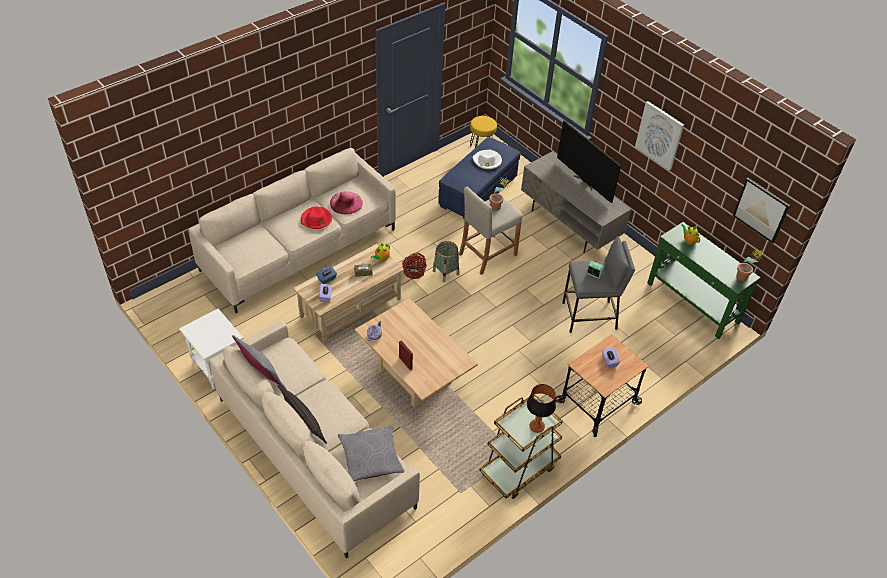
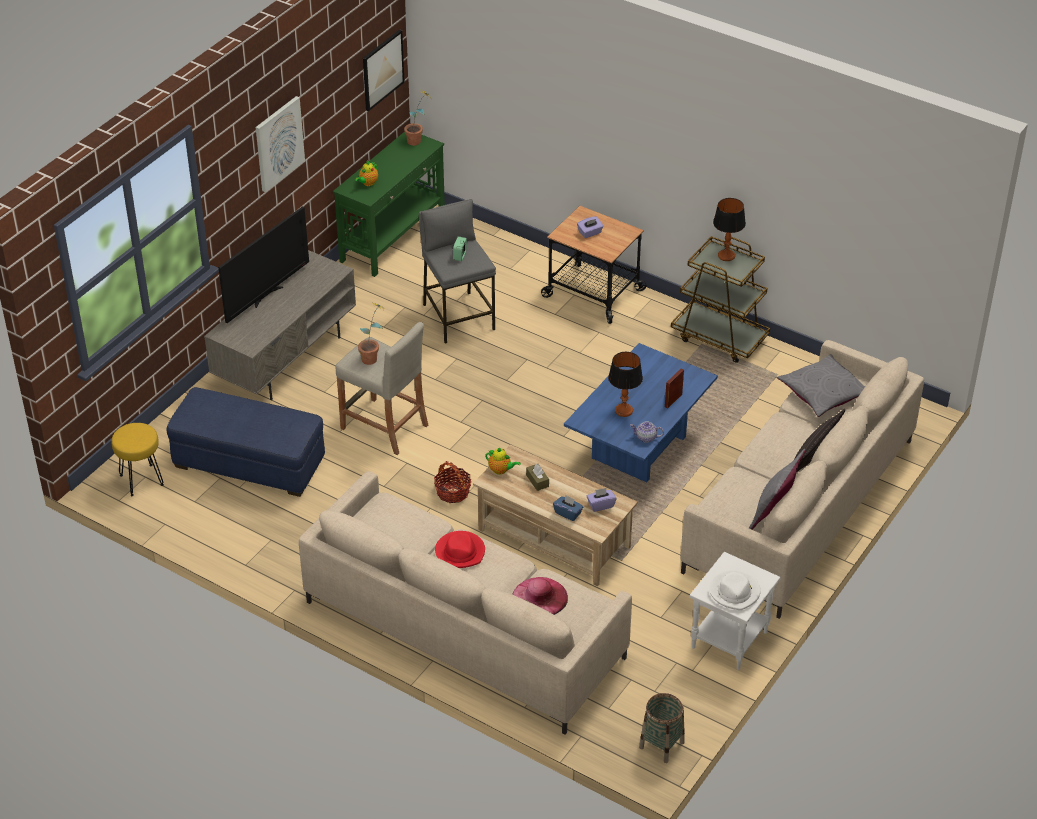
camera: 105 degrees left, 5 degrees down
pink hat [330,191,363,215] -> pink hat moved to [512,577,568,615]
beige coffee table [355,298,478,407] -> blue coffee table [564,343,718,482]
basket [433,241,459,282] -> basket moved to [639,693,685,763]
white hat [472,149,502,169] -> white hat moved to [709,570,761,610]
none -> table lamp [608,352,643,417]

